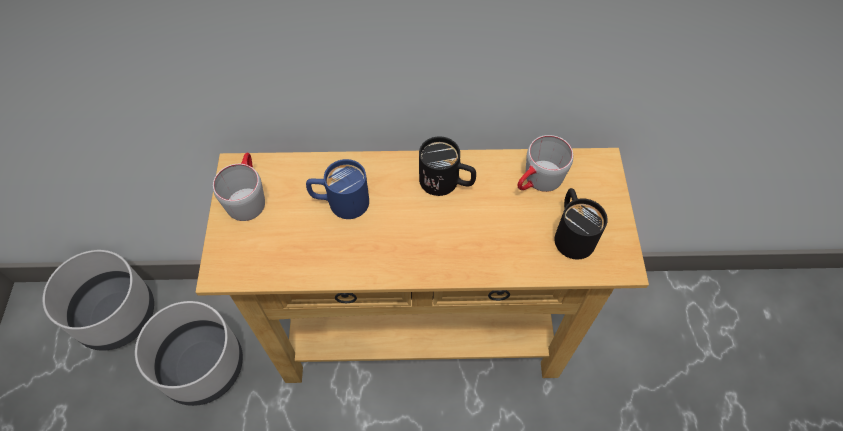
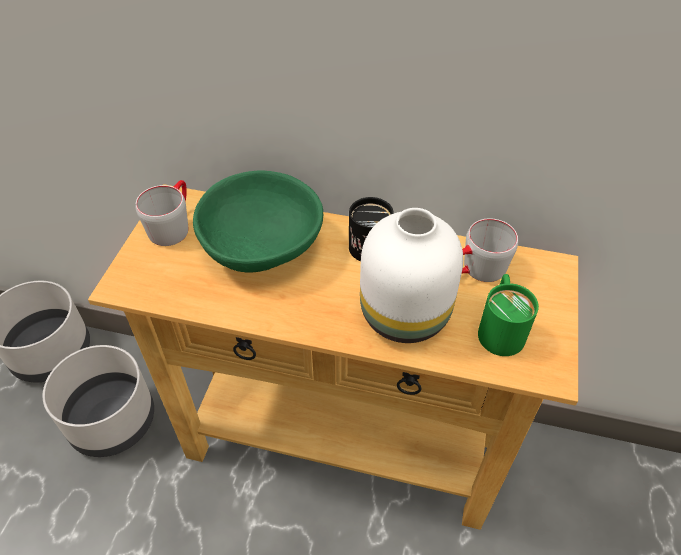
camera: 15 degrees right, 10 degrees down
blue mug [306,159,369,219] -> green bowl [193,171,323,273]
black mug [554,188,608,259] -> green mug [478,274,539,356]
none -> white vase [360,208,463,343]

